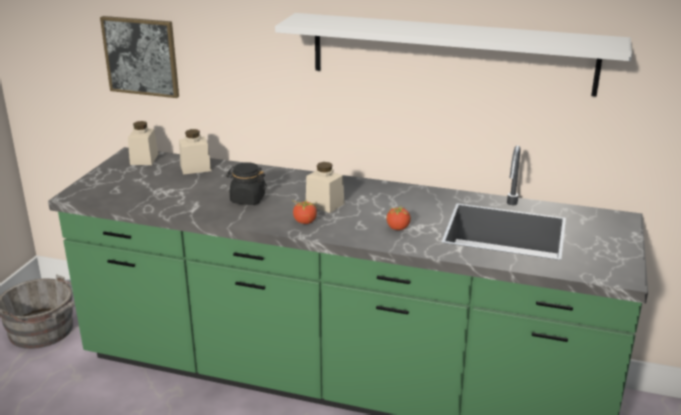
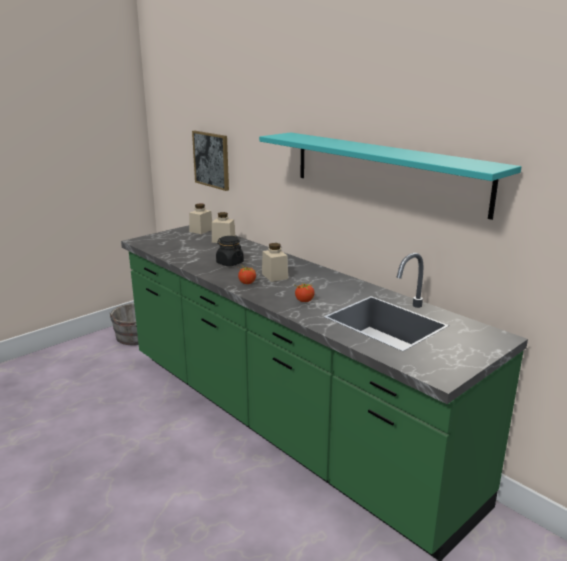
camera: 30 degrees right, 5 degrees down
white shelf [275,13,632,96] -> turquoise shelf [259,132,522,220]

